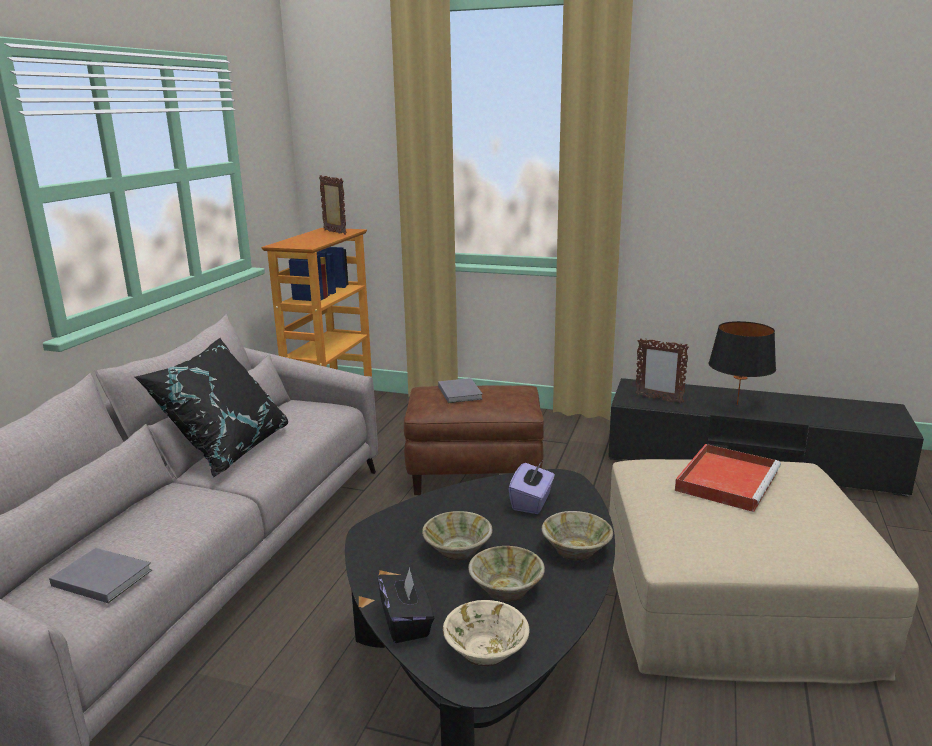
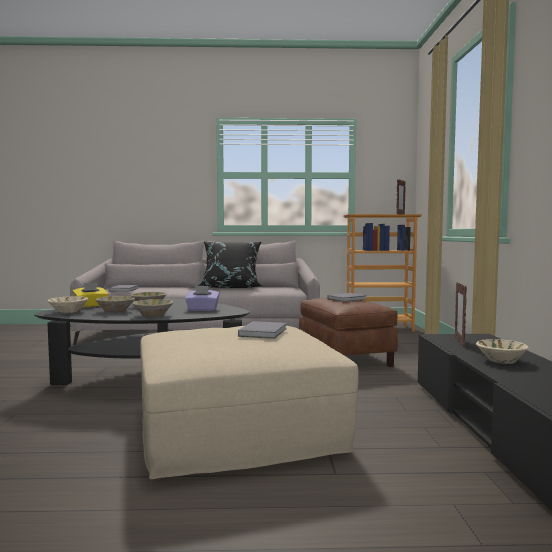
camera: 70 degrees right, 15 degrees down
black tissue box [378,568,434,643] -> yellow tissue box [72,283,108,307]
red tray [675,444,781,512] -> grey book [238,321,287,339]
black table lamp [708,321,776,405] -> beige bowl [476,339,529,364]

